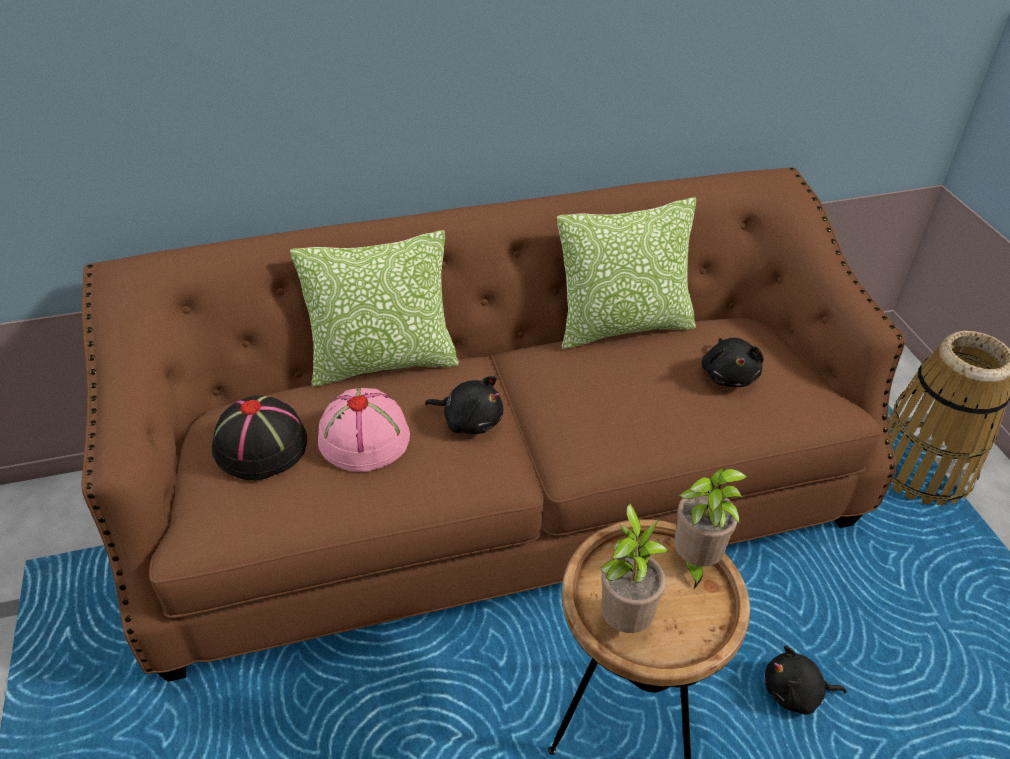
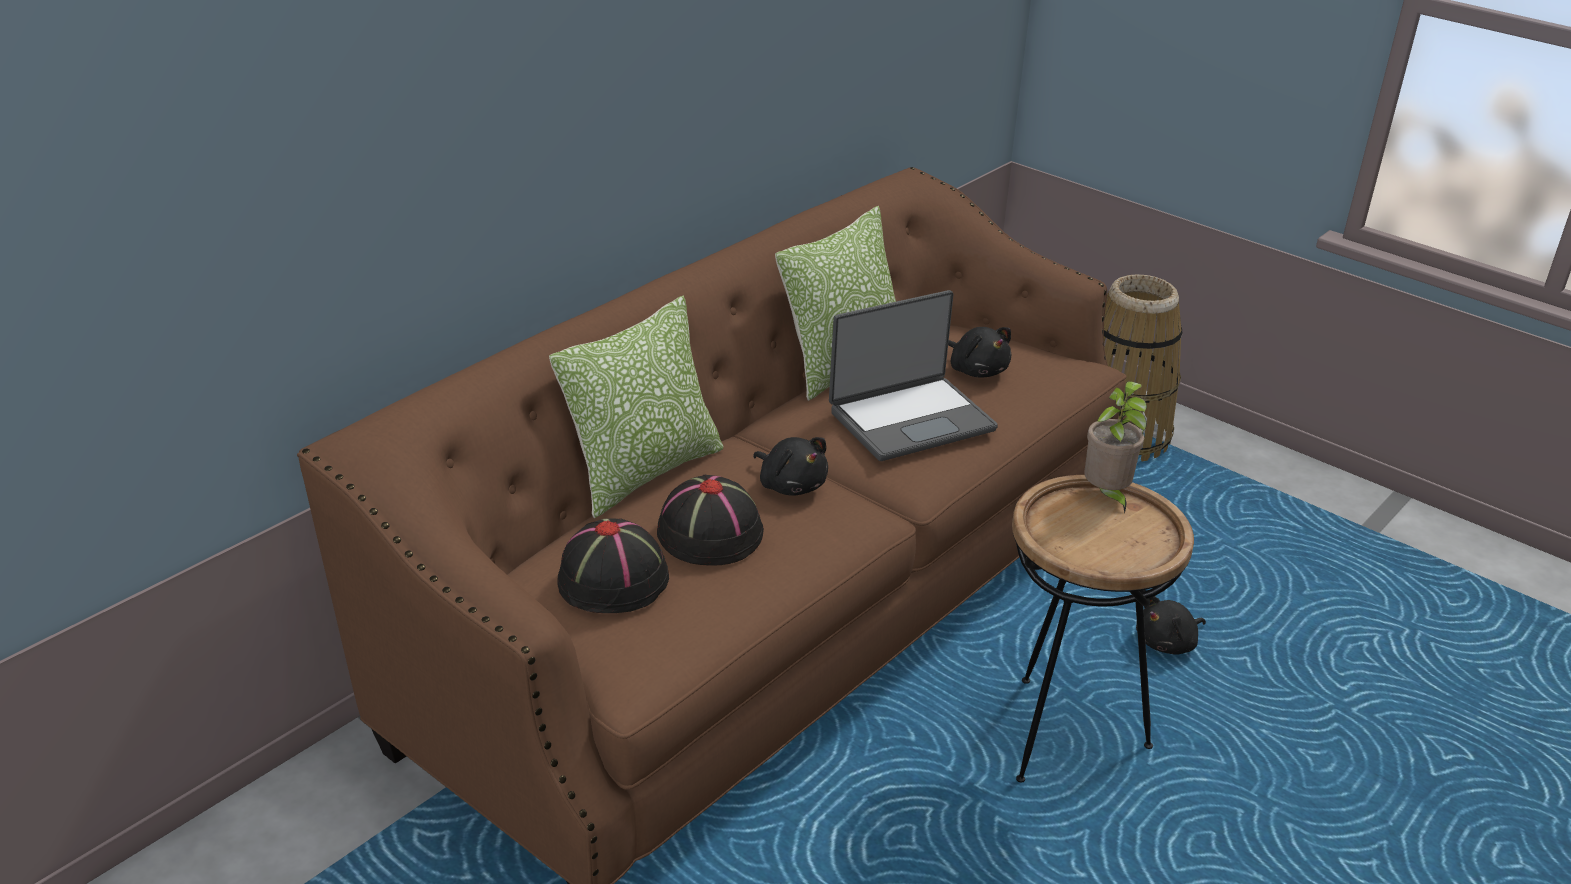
camera: 35 degrees left, 10 degrees down
pink hat [318,388,410,472] -> black hat [657,475,764,566]
black plush toy [425,376,503,434] -> black plush toy turned 60 degrees clockwise [753,437,828,496]
potted plant [600,504,669,633] -> none
none -> laptop [829,290,998,461]

